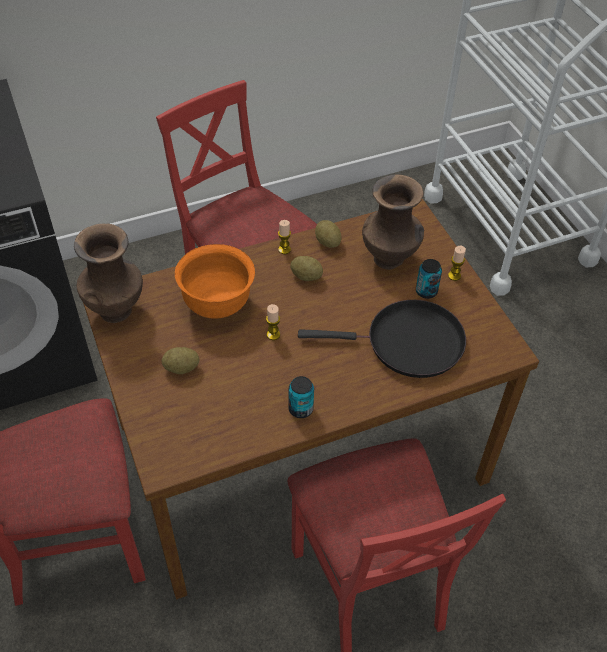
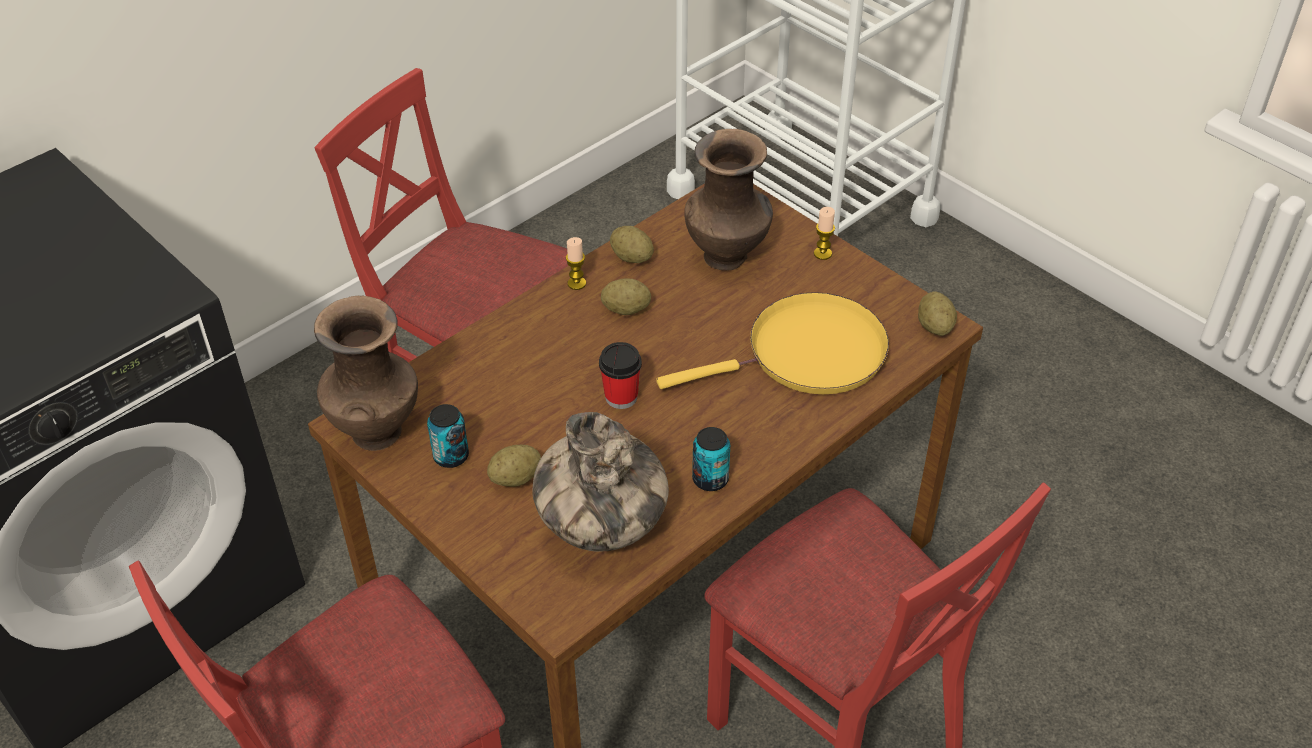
camera: 20 degrees left, 5 degrees down
orange bowl [175,244,255,319] -> none
candle [266,304,280,340] -> cup [599,342,642,409]
black frying pan [298,300,466,378] -> yellow frying pan [656,292,889,394]
can [416,259,442,299] -> can moved to [427,404,469,468]
none -> vase [532,412,669,551]
none -> potato [918,291,957,336]

